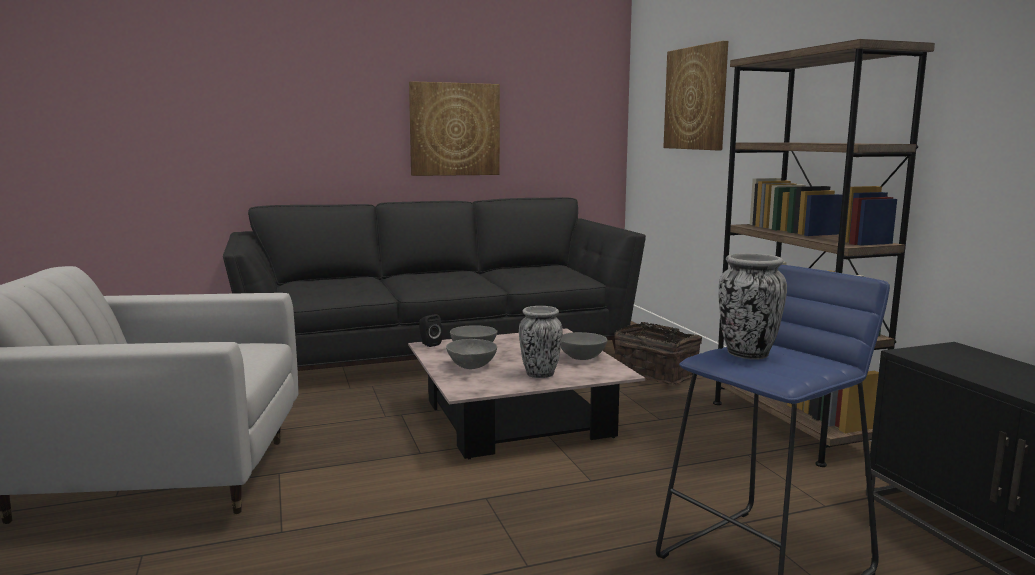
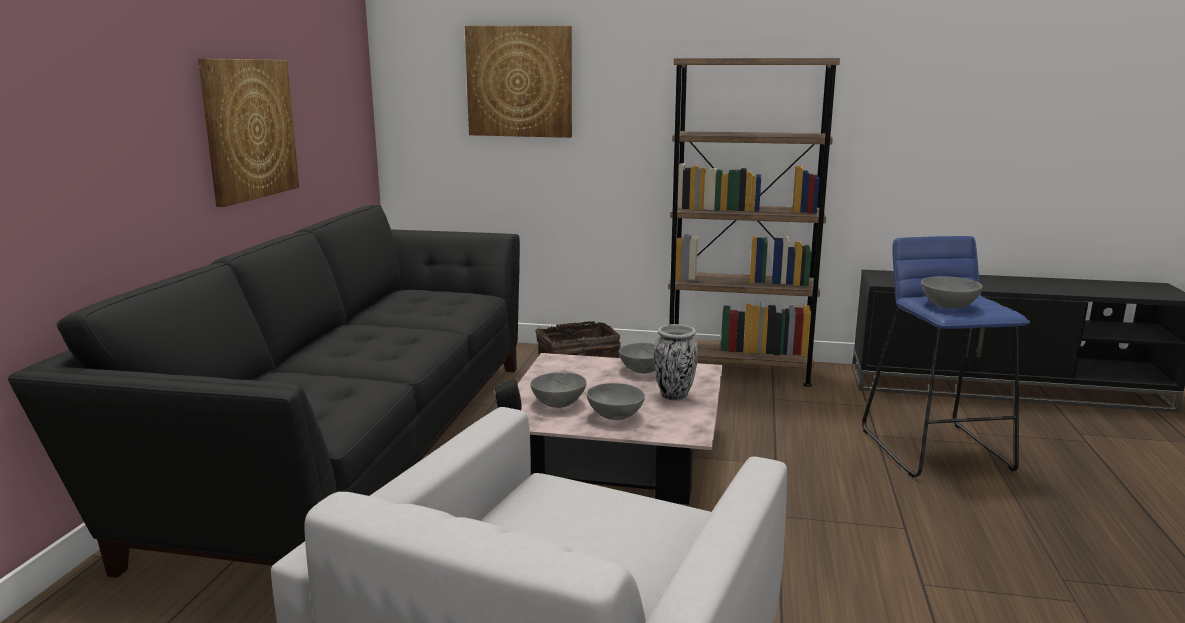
camera: 60 degrees left, 5 degrees up
vase [718,253,787,360] -> grey bowl [921,276,982,309]

